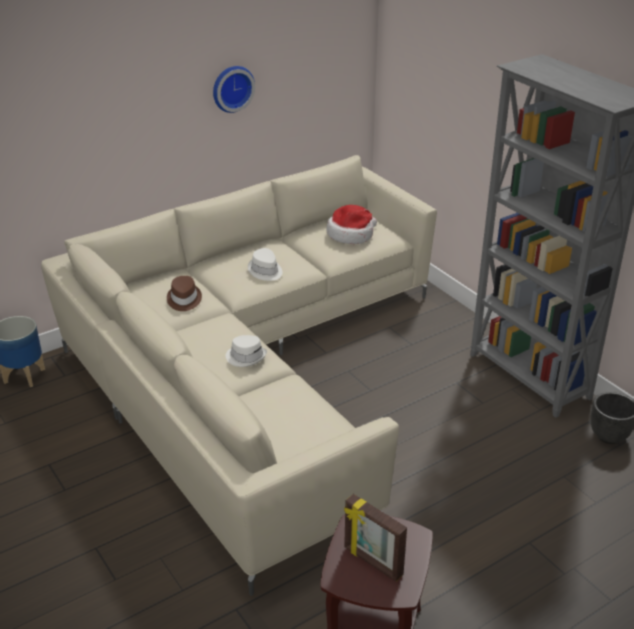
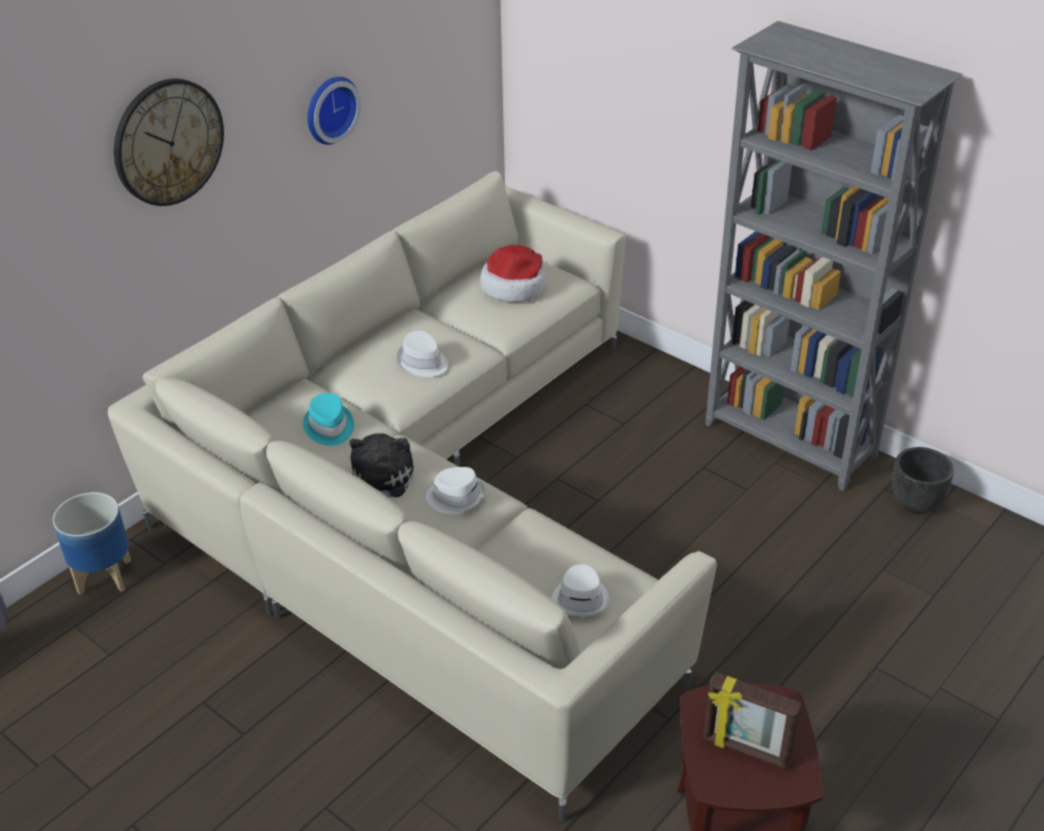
camera: 15 degrees left, 5 degrees up
brown hat [167,276,202,311] -> turquoise hat [303,393,354,446]
none -> wall clock [114,78,224,206]
none -> plush toy [349,433,414,498]
none -> white hat [552,564,610,616]

